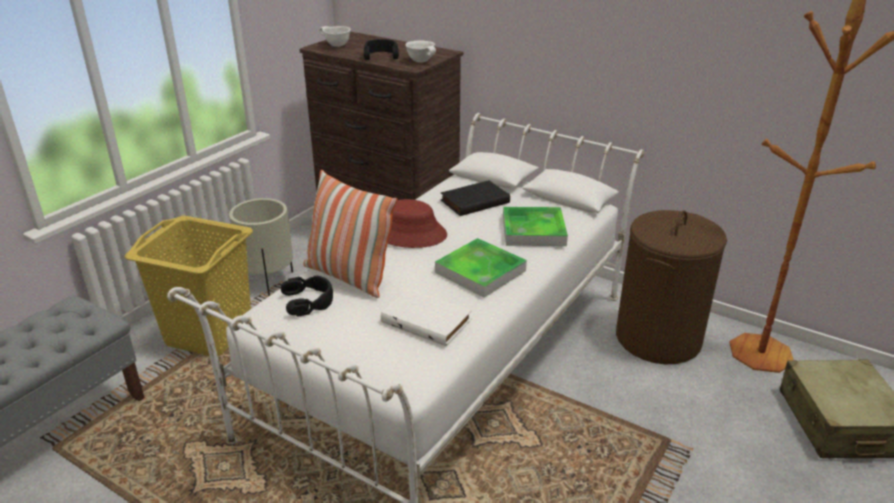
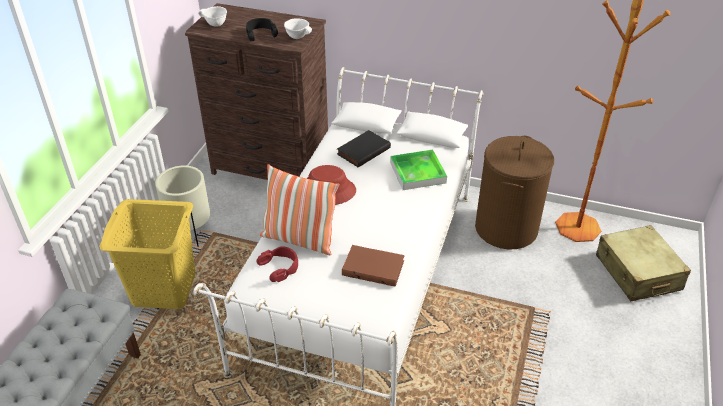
camera: 15 degrees left, 10 degrees up
black headphones [281,275,333,317] -> red headphones [256,246,298,282]
white book [381,289,472,346] -> brown book [342,245,404,287]
tray [435,238,527,298] -> none

